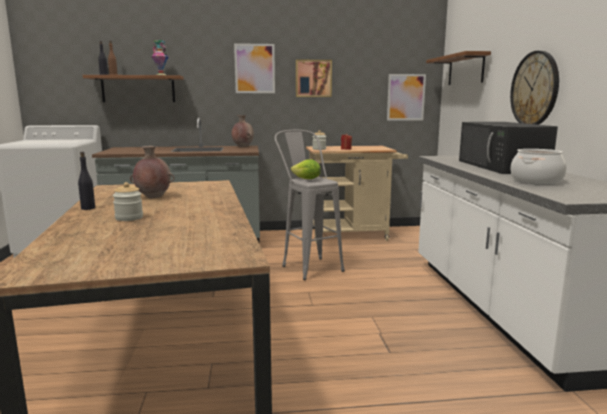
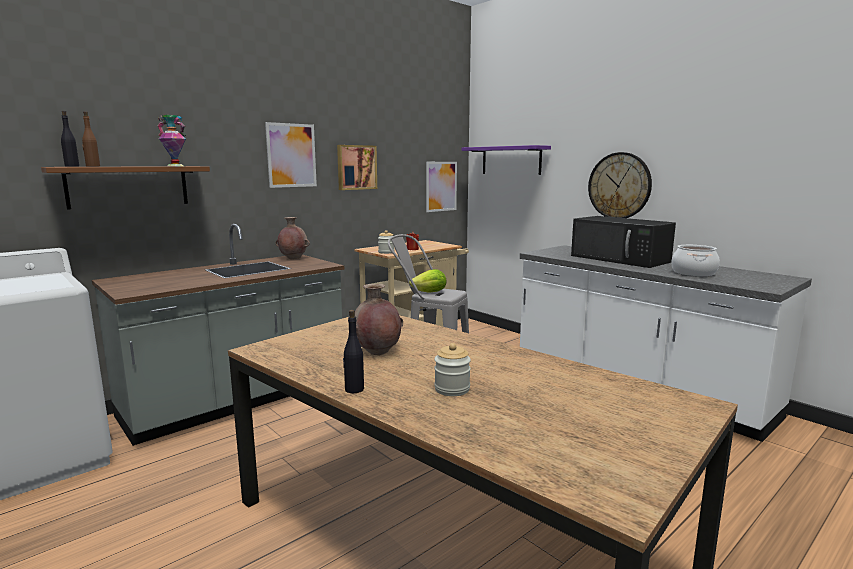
camera: 35 degrees left, 0 degrees up
brown shelf [426,51,491,85] -> purple shelf [461,145,551,175]

